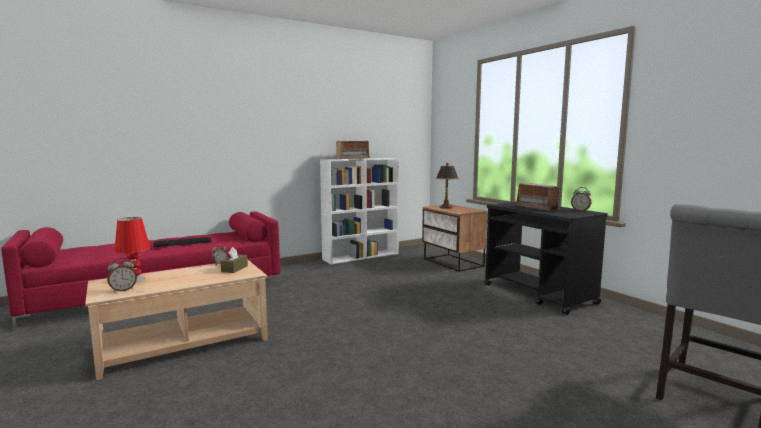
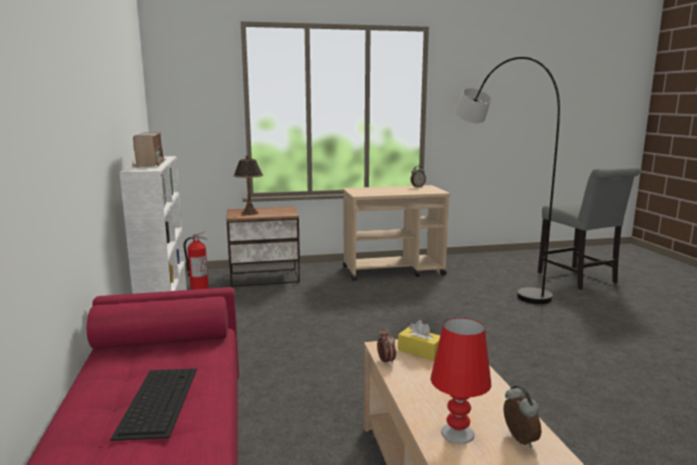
camera: 70 degrees left, 5 degrees up
brown tissue box [220,247,248,273] -> yellow tissue box [398,320,440,361]
black cart [484,202,608,315] -> beige cart [343,185,450,281]
radio [515,183,560,211] -> none
none -> fire extinguisher [183,231,209,290]
none -> grey floor lamp [454,57,560,304]

